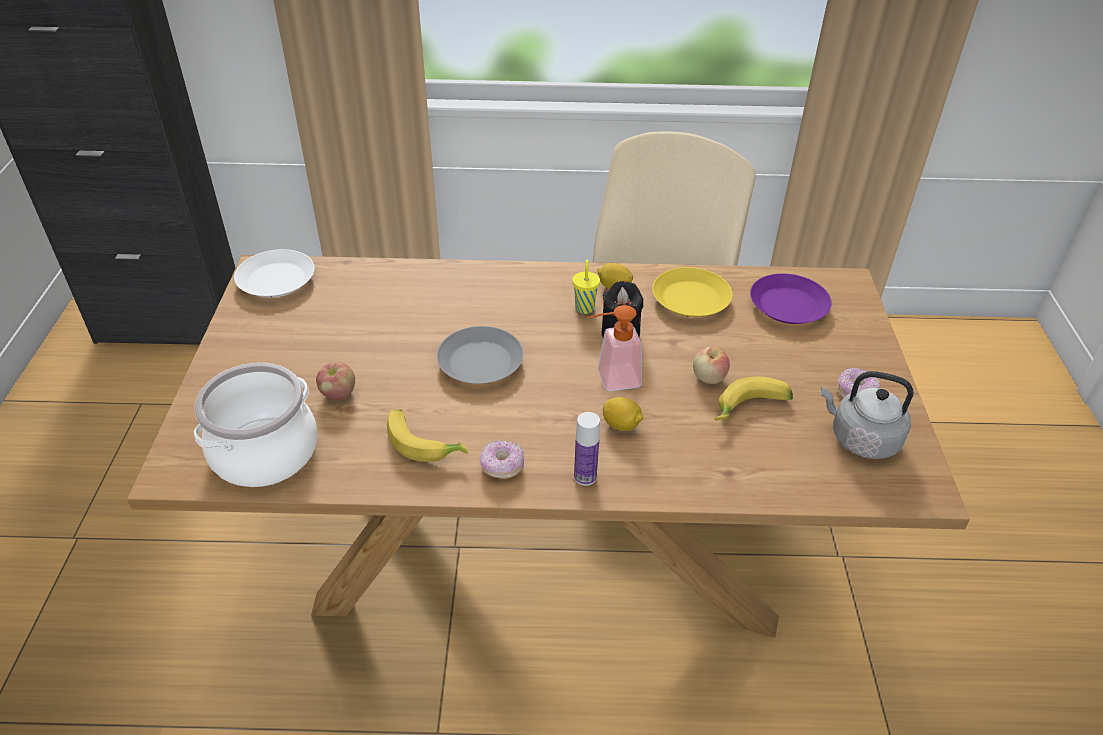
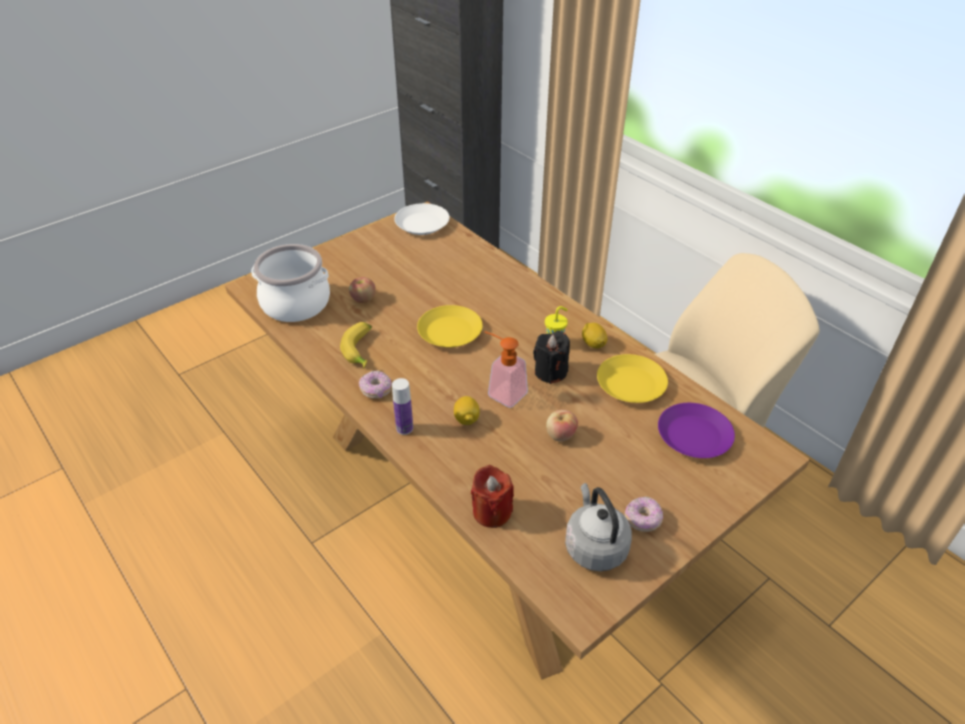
camera: 50 degrees right, 0 degrees up
grey plate [437,326,524,384] -> yellow plate [417,305,483,348]
banana [714,376,793,420] -> none
none -> red candle [471,465,514,528]

